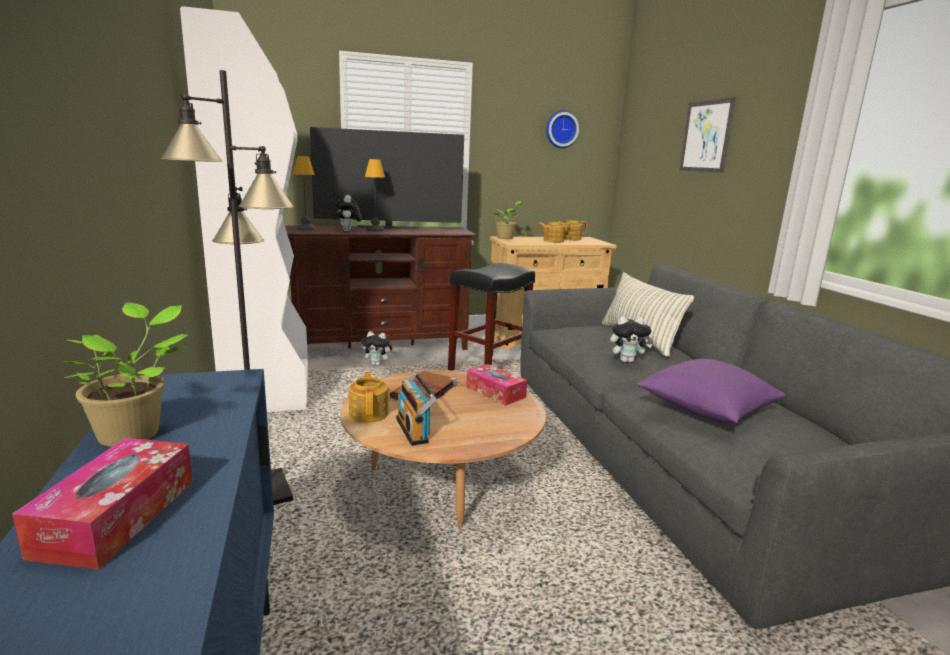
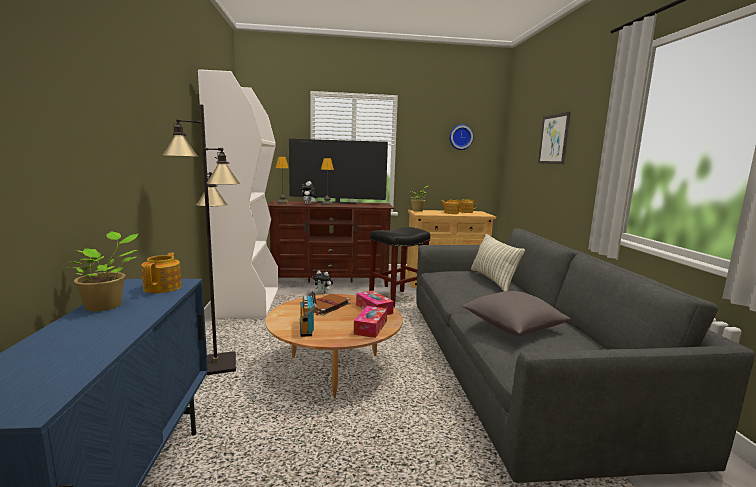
camera: 10 degrees right, 5 degrees down
tissue box [12,438,193,569] -> tissue box moved to [354,306,387,338]
teapot [349,371,388,423] -> teapot moved to [141,253,182,293]
plush toy [610,316,653,363] -> none
purple pillow [636,359,786,424] -> grey pillow [462,291,571,336]

